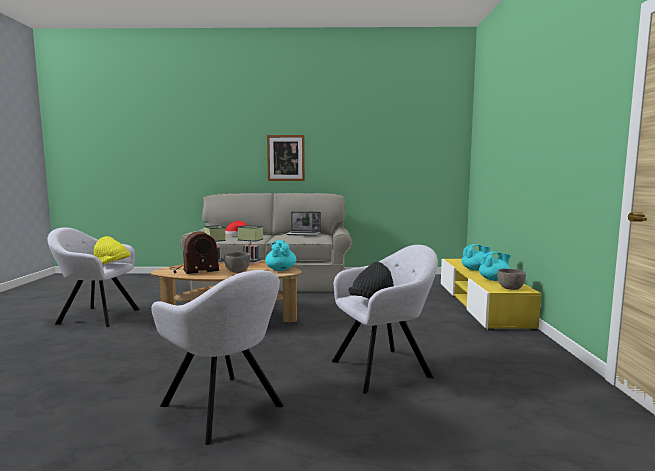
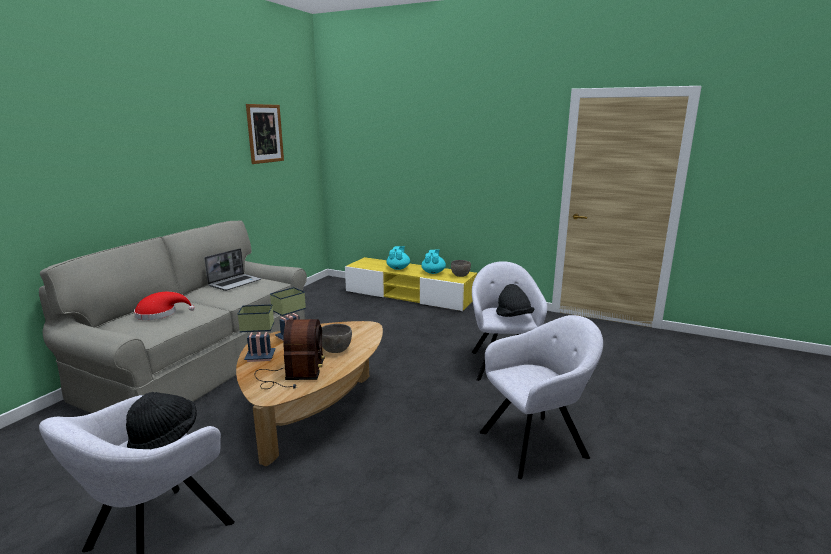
camera: 65 degrees left, 10 degrees up
yellow hat [94,236,130,264] -> black hat [126,392,197,449]
turquoise teapot [265,240,296,271] -> none
picture [267,135,305,181] -> picture moved to [246,104,284,164]

